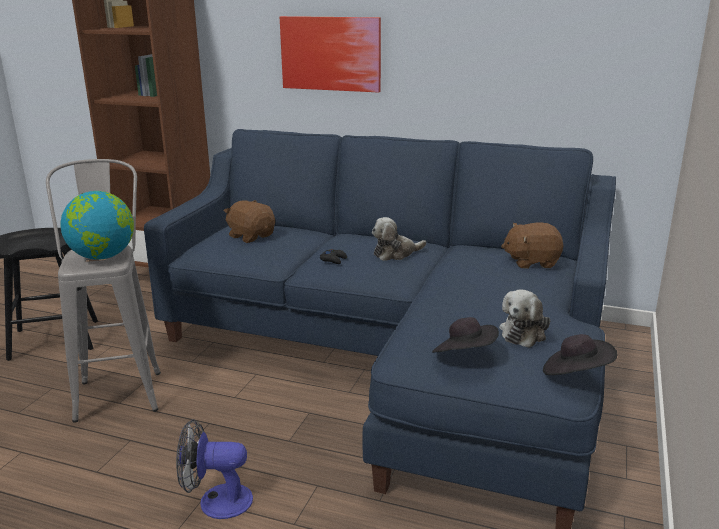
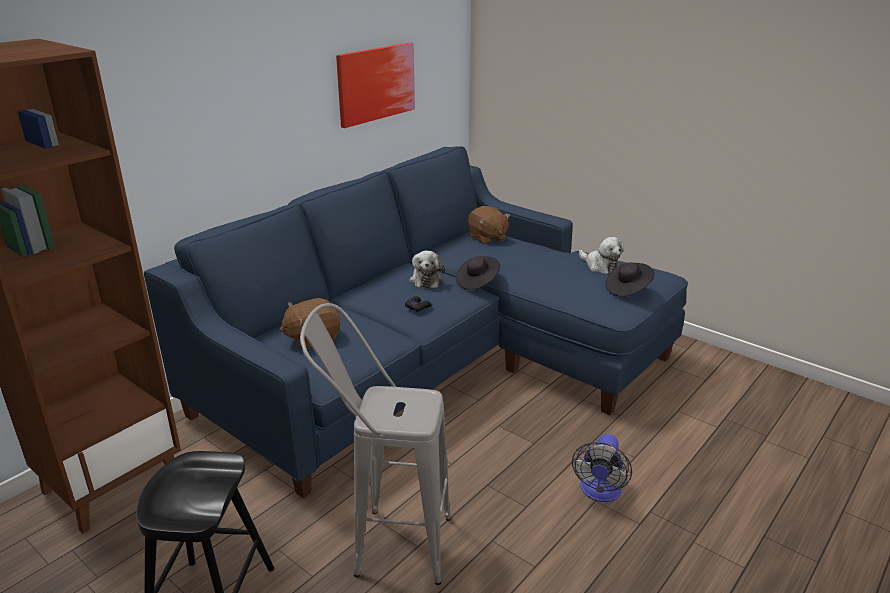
camera: 70 degrees left, 5 degrees up
globe [60,191,134,260] -> none
picture [280,16,381,93] -> picture moved to [336,42,415,128]
brown plush toy [501,223,563,269] -> brown plush toy turned 45 degrees counterclockwise [468,206,511,244]
black hat [543,334,617,375] -> black hat moved to [456,256,500,290]

